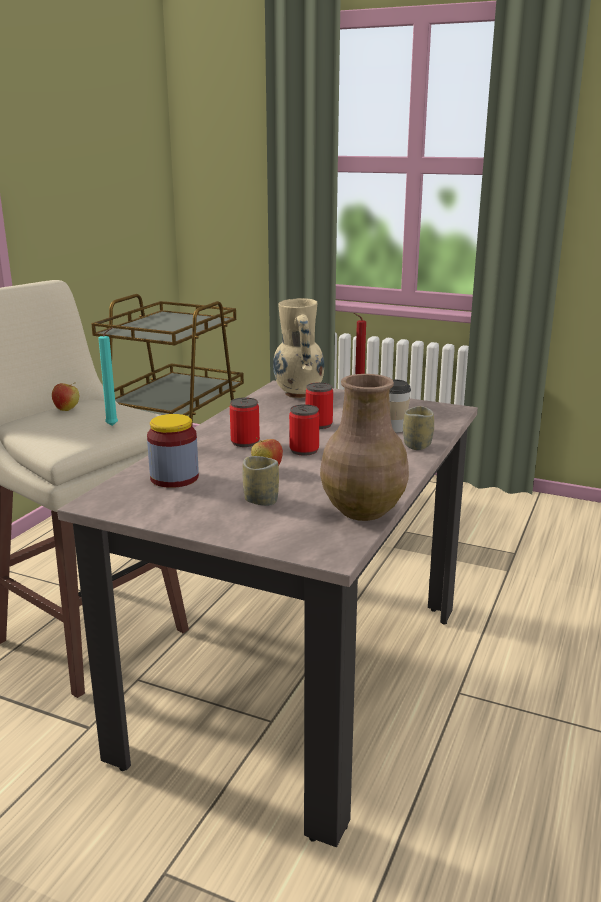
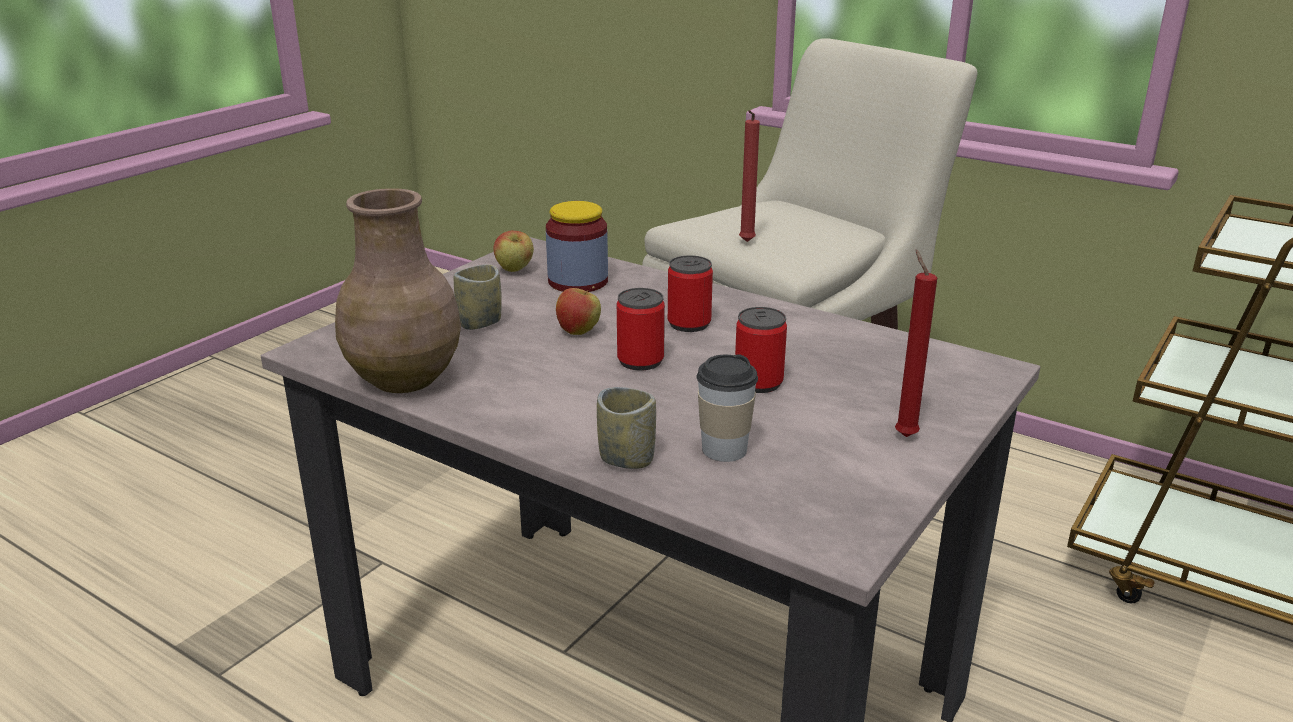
camera: 100 degrees right, 5 degrees up
apple [52,382,79,411] -> apple moved to [494,230,534,272]
turquoise candle [98,327,118,426] -> red candle [739,110,760,242]
beige vase [273,298,324,398] -> none

